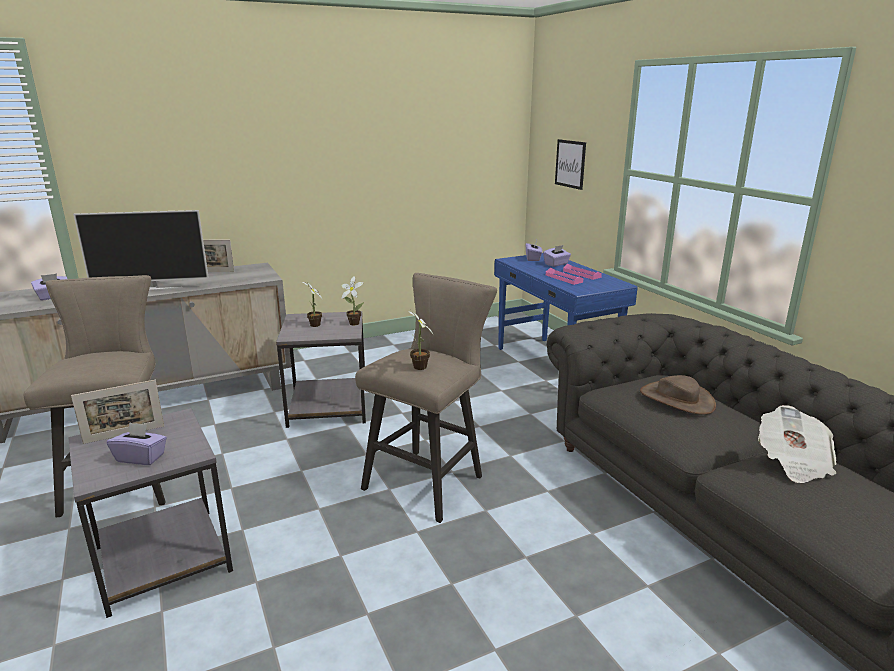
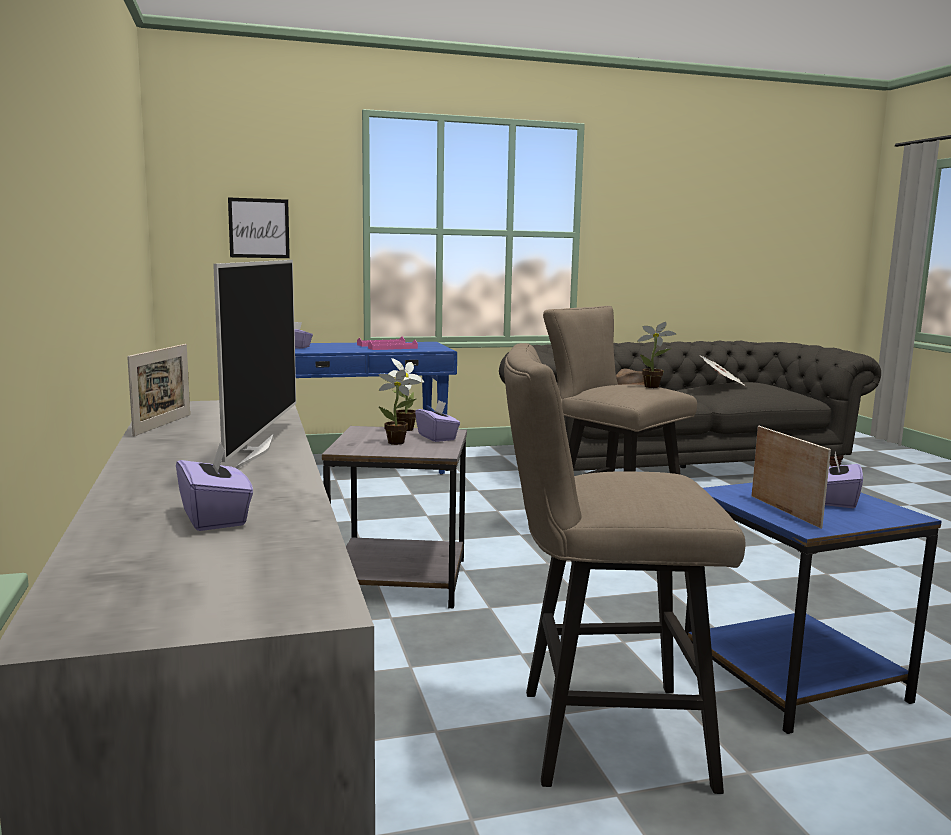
camera: 80 degrees left, 10 degrees down
grey side table [68,408,233,618] -> blue side table [683,483,941,734]
purple tissue box [543,245,571,267] -> purple tissue box moved to [415,400,460,442]

